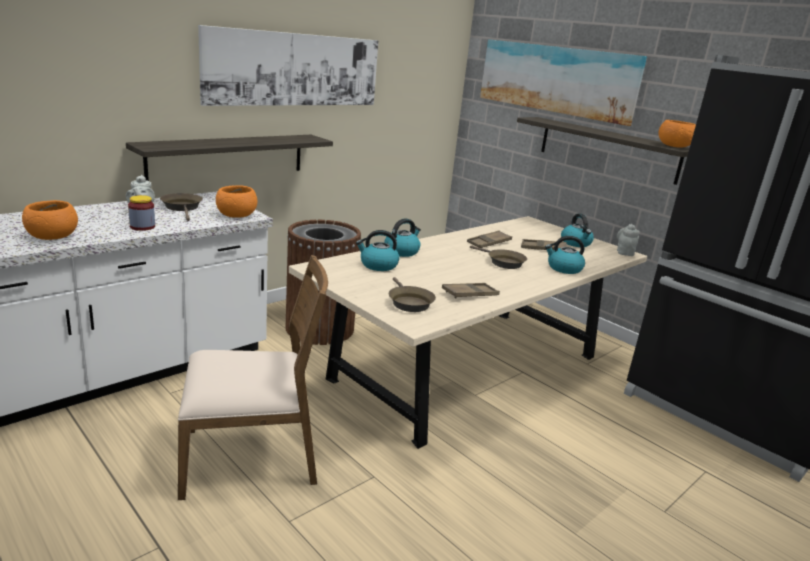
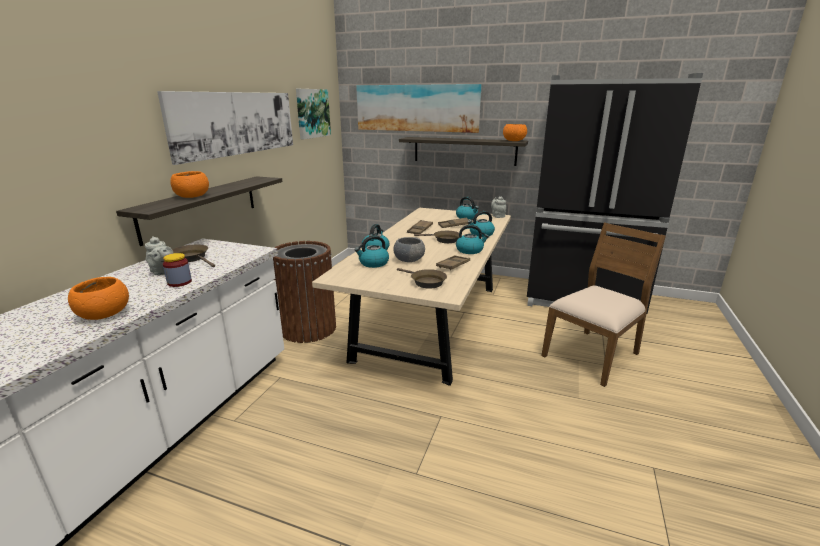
camera: 25 degrees left, 0 degrees up
brown chair [178,255,328,500] -> brown chair moved to [541,222,666,387]
orange bowl [216,185,258,218] -> orange bowl moved to [170,171,209,198]
none -> picture [296,89,331,139]
none -> grey bowl [393,237,425,262]
none -> kettle [456,225,489,254]

